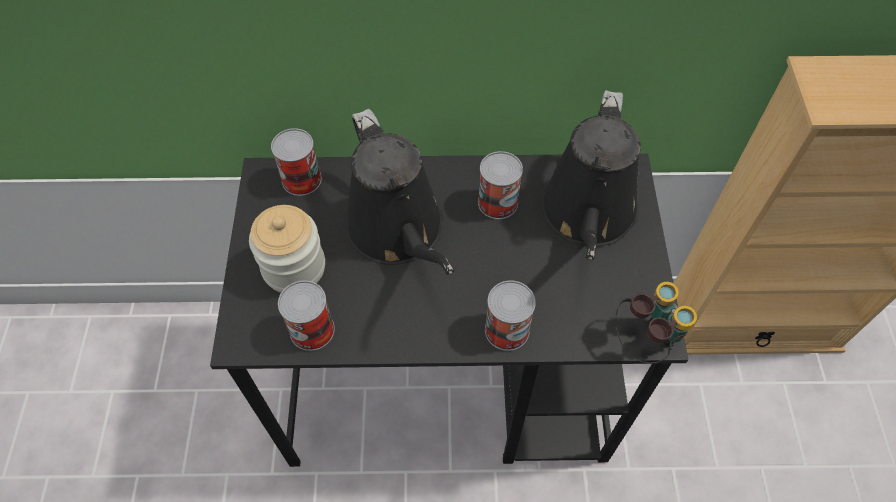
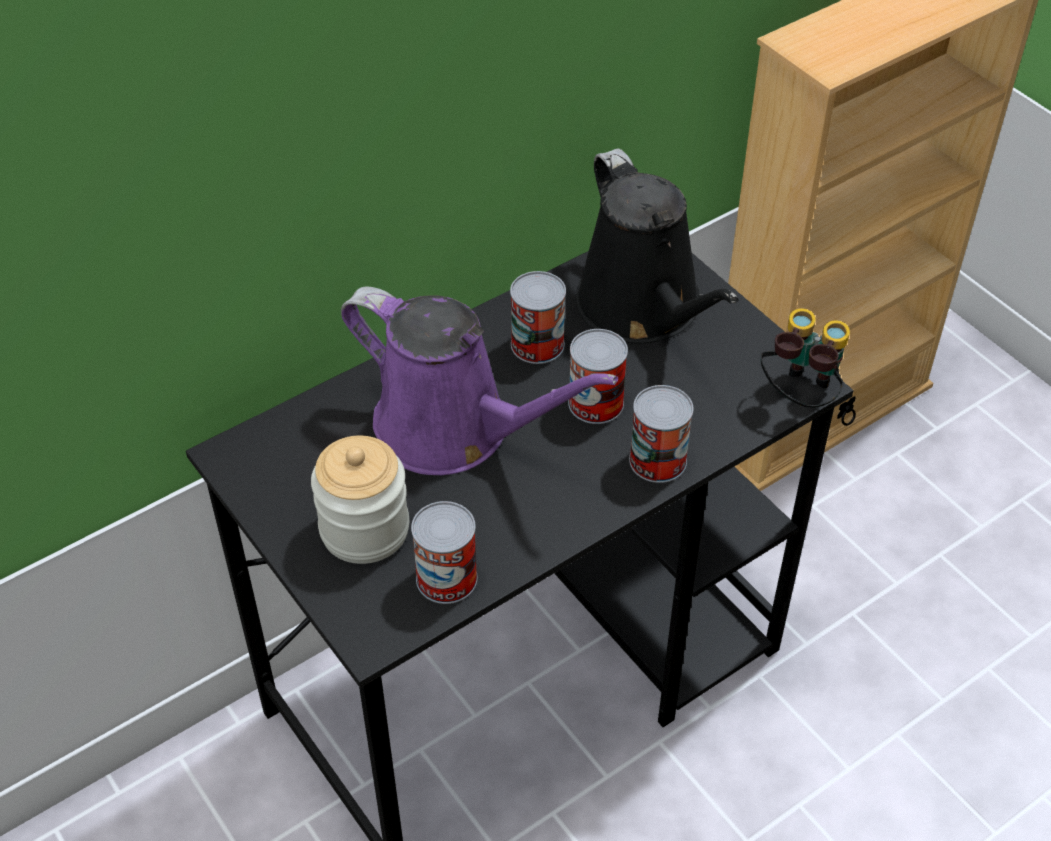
camera: 35 degrees left, 10 degrees down
can [271,128,322,196] -> can moved to [568,329,628,424]
black watering can [346,109,455,275] -> purple watering can [341,286,618,475]

